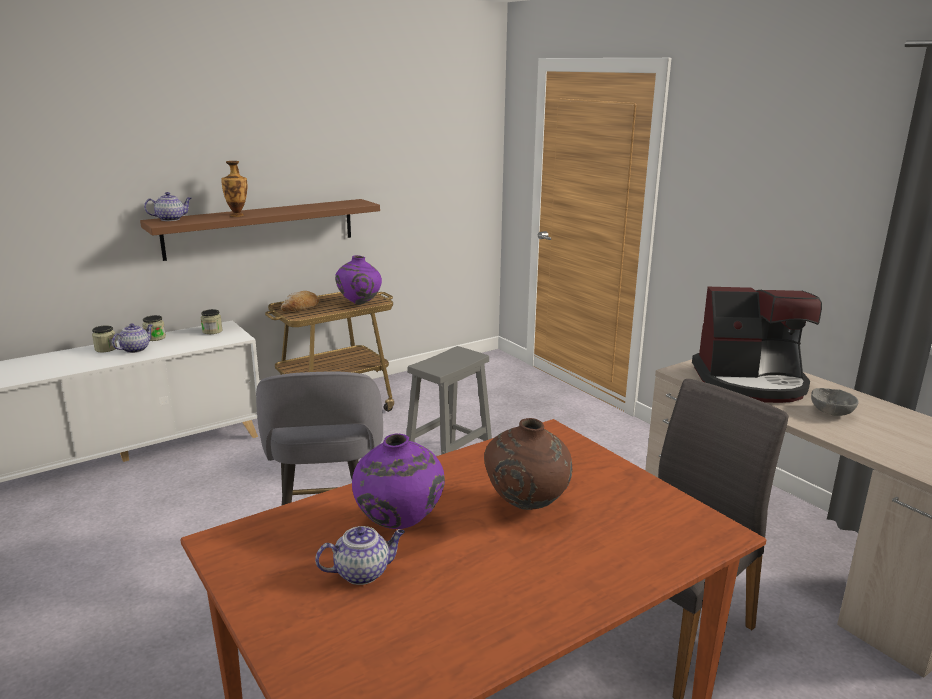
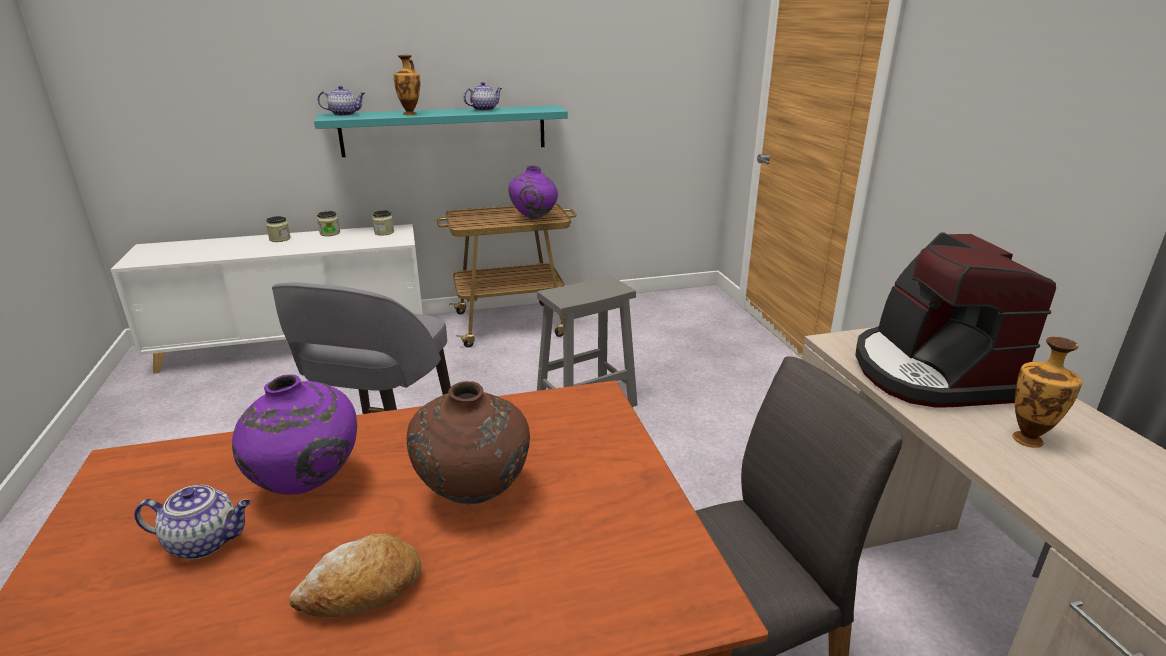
camera: 20 degrees right, 5 degrees up
teapot [112,323,153,353] -> teapot moved to [463,82,502,111]
brown shelf [140,199,380,261] -> turquoise shelf [314,105,568,157]
bread [281,291,319,311] -> bread moved to [289,533,422,617]
coffee machine [692,287,822,403] -> coffee machine turned 60 degrees clockwise [855,232,1056,408]
grey bowl [811,388,859,416] -> vase [1012,336,1082,448]

